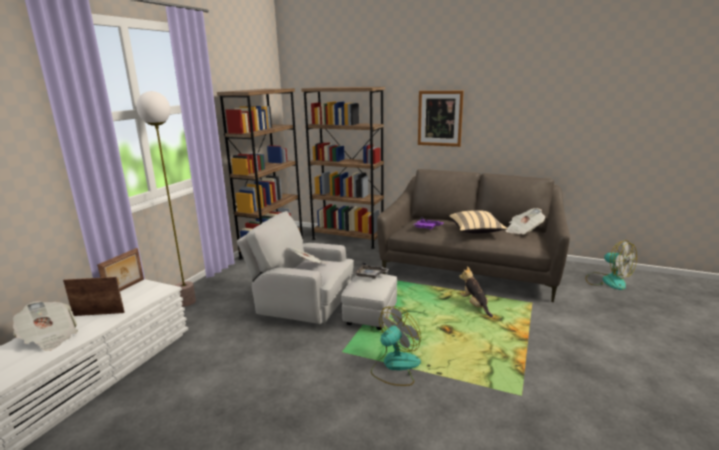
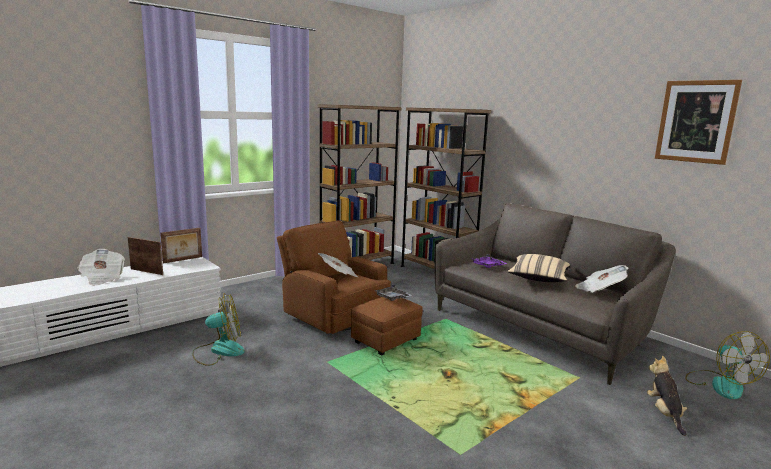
camera: 25 degrees right, 5 degrees down
floor lamp [136,91,196,307] -> none
white armchair [237,211,397,330] -> brown armchair [277,220,423,355]
fan [371,306,421,386] -> fan moved to [192,293,245,366]
picture [418,91,464,147] -> picture moved to [655,80,742,165]
plush toy [459,266,493,317] -> plush toy moved to [647,356,687,436]

